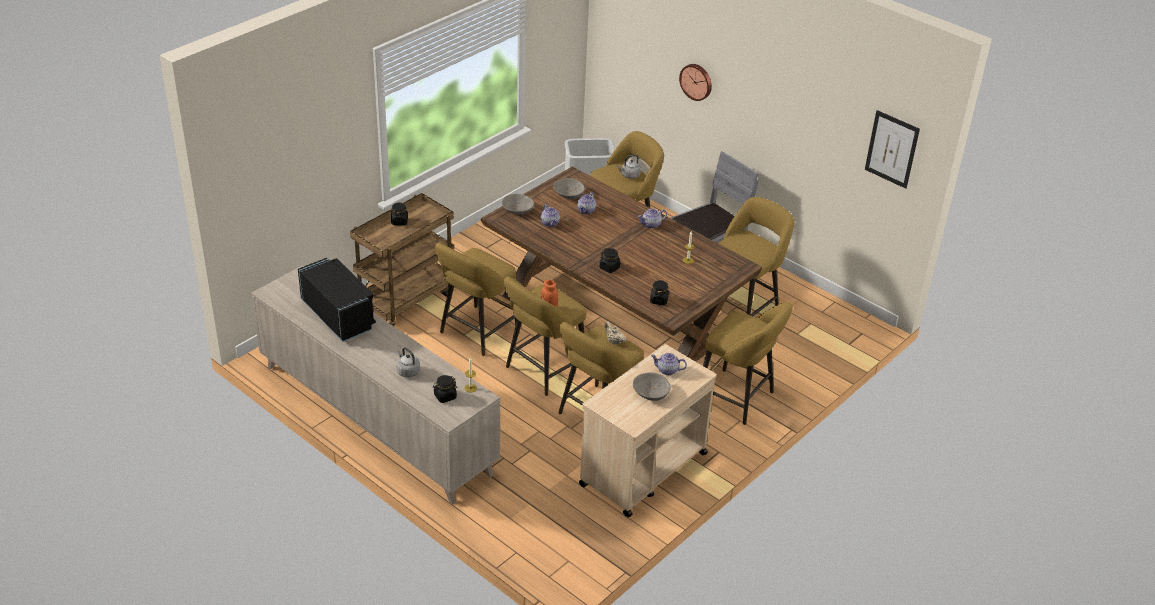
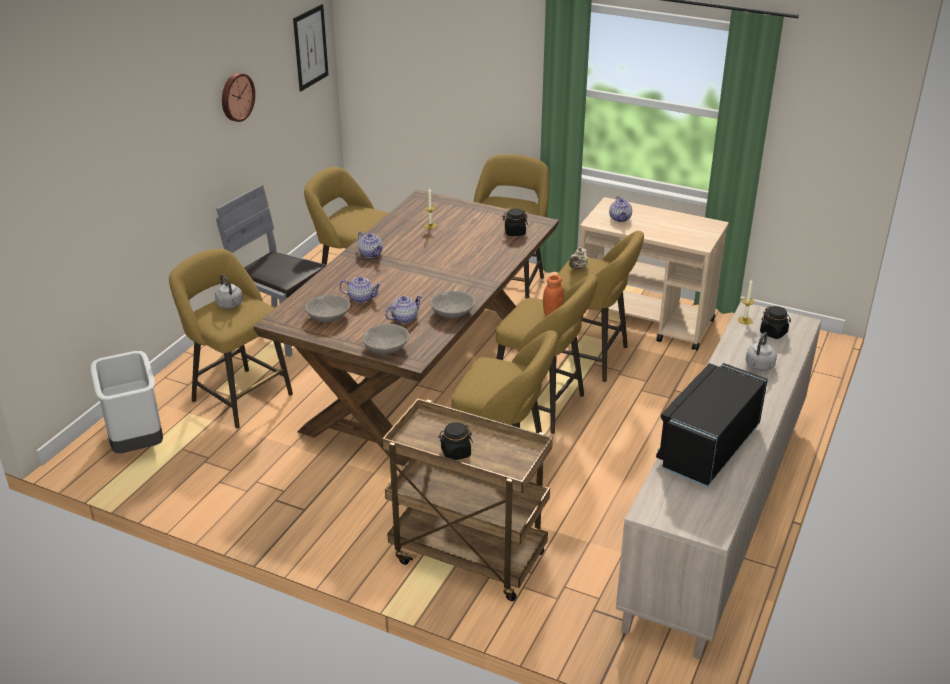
camera: 105 degrees left, 5 degrees down
black jar [599,248,620,273] -> none
grey bowl [633,372,671,401] -> grey bowl moved to [430,291,475,318]
wall clock [679,64,712,101] -> wall clock moved to [222,73,255,122]

